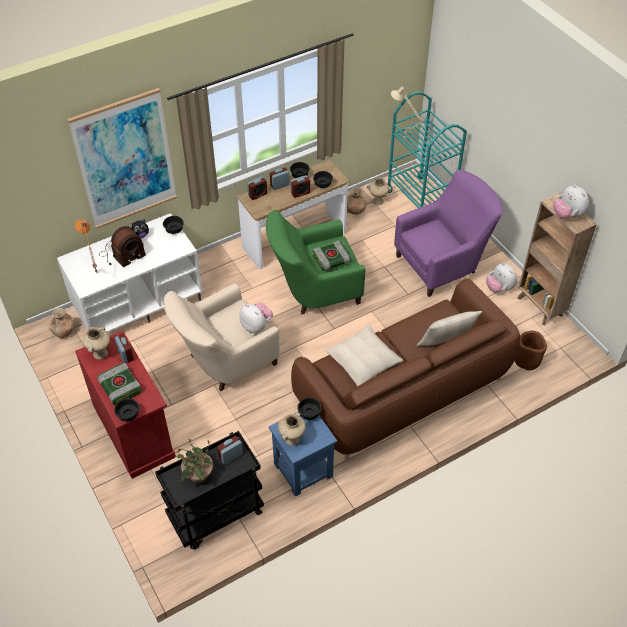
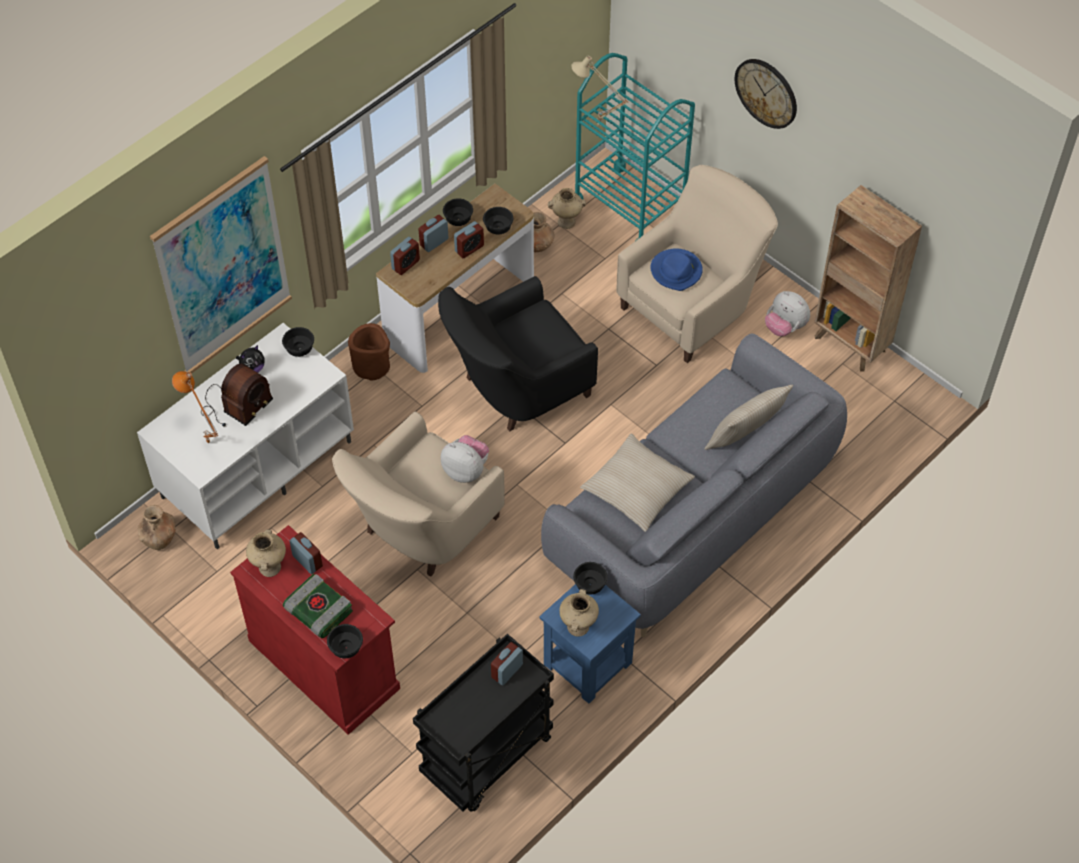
camera: 15 degrees left, 5 degrees up
potted plant [176,438,213,483] -> none
green armchair [266,210,366,314] -> black armchair [438,276,598,431]
brown sofa [291,278,520,462] -> grey sofa [541,334,847,637]
book [312,241,351,271] -> none
purple armchair [394,170,503,297] -> beige armchair [616,165,778,363]
brown planter [514,331,547,370] -> brown planter moved to [348,323,390,381]
plush toy [553,185,589,218] -> none
none -> blue hat [650,249,703,291]
none -> wall clock [735,59,797,129]

